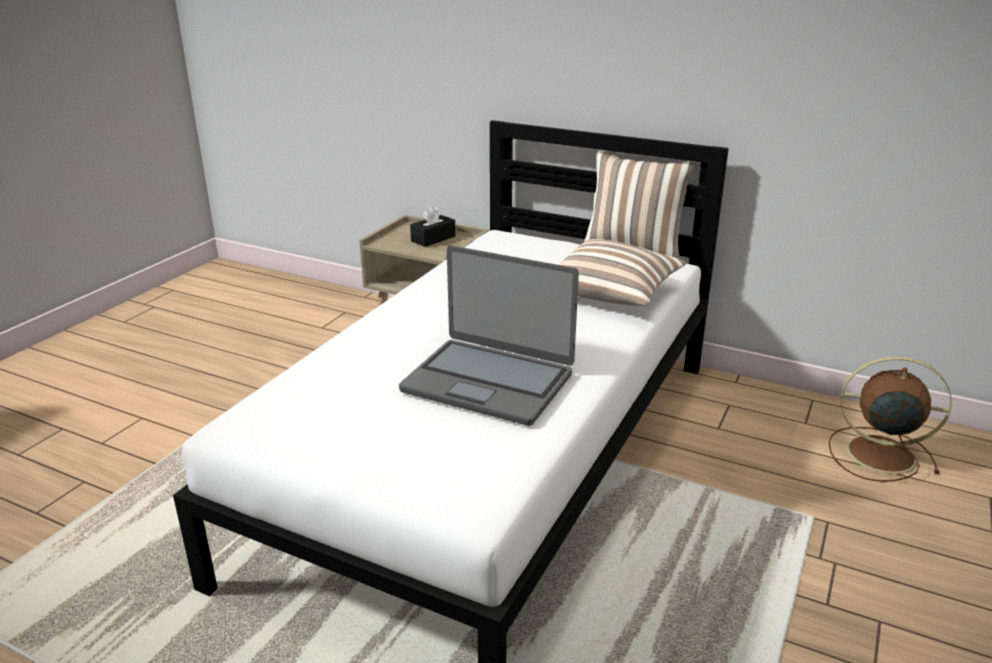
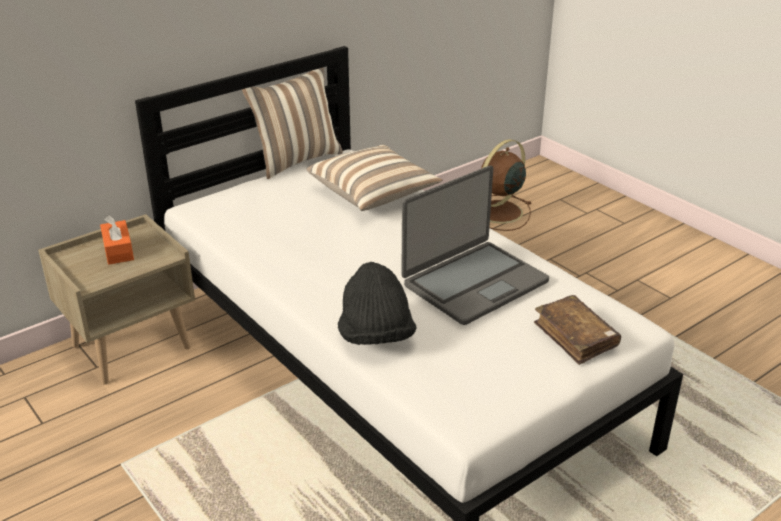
camera: 65 degrees left, 5 degrees up
black tissue box [410,205,456,247] -> orange tissue box [100,216,134,265]
none -> black hat [338,262,417,345]
none -> brown book [534,295,621,365]

